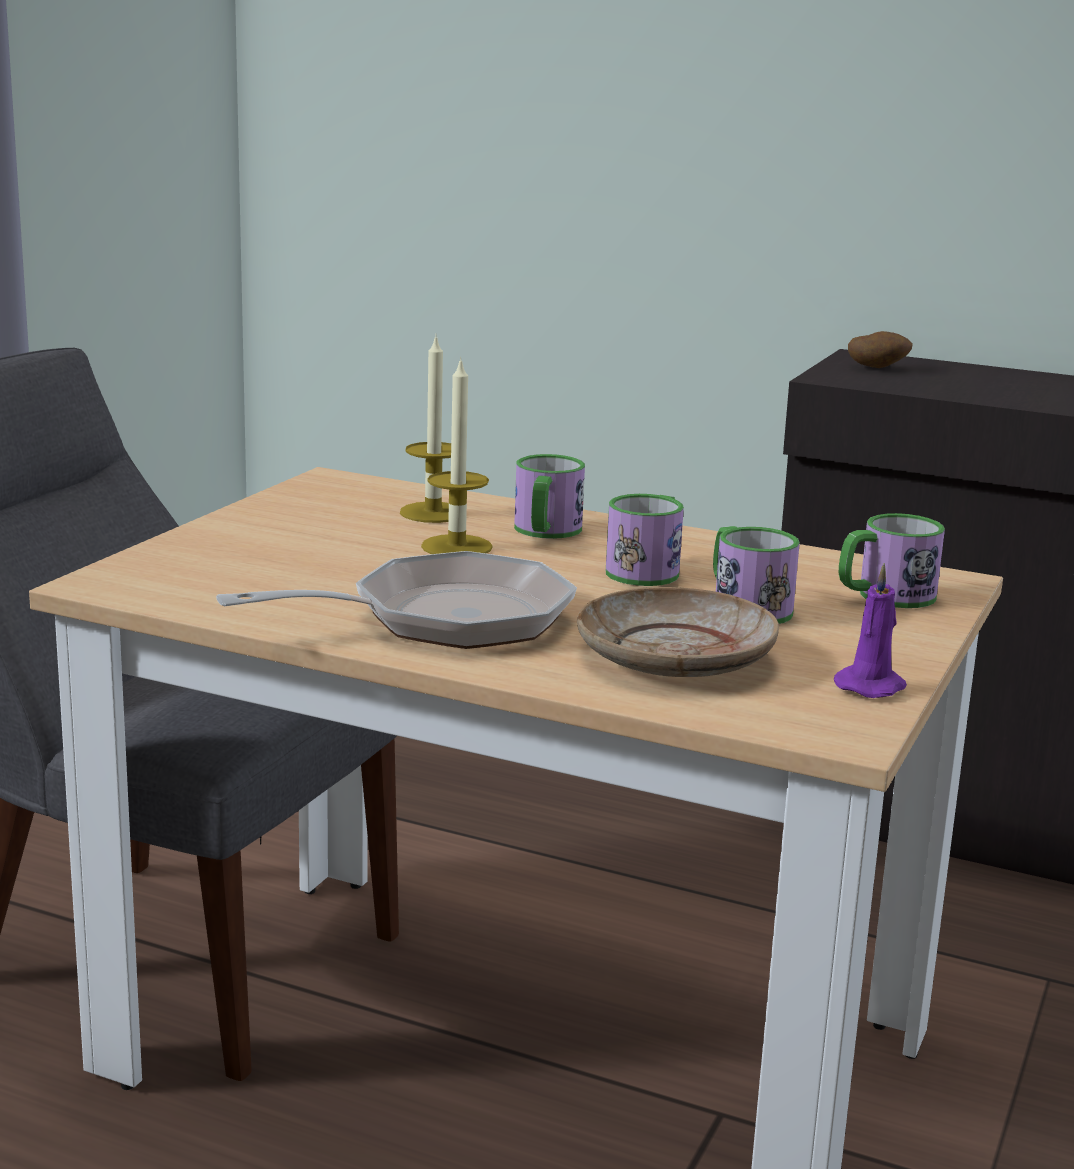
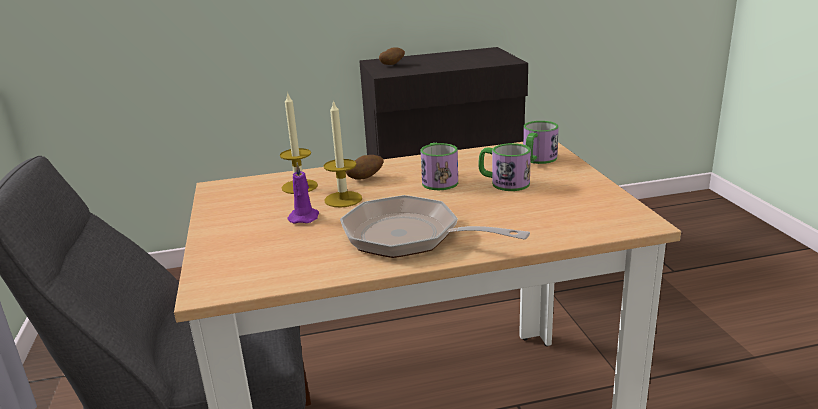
camera: 35 degrees left, 5 degrees up
frying pan [216,551,577,649] -> frying pan turned 90 degrees counterclockwise [340,195,530,258]
mug [514,454,585,539] -> potato [345,155,383,180]
beige plate [577,587,779,677] -> none
purple candle [834,563,907,698] -> purple candle moved to [287,162,319,223]

